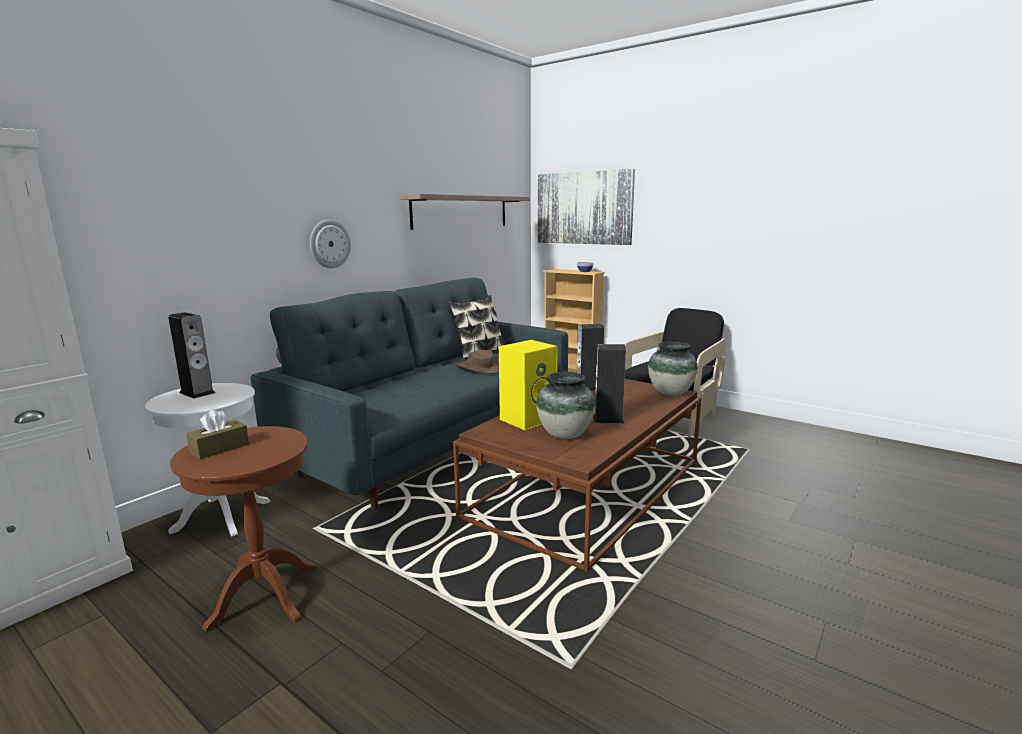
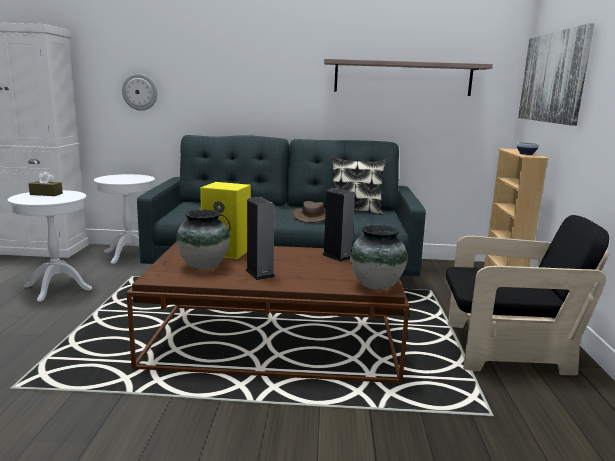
camera: 55 degrees right, 0 degrees up
speaker [168,312,215,398] -> none
brown side table [170,426,317,632] -> white side table [8,190,92,302]
wall clock [310,219,351,268] -> wall clock moved to [122,73,157,111]

